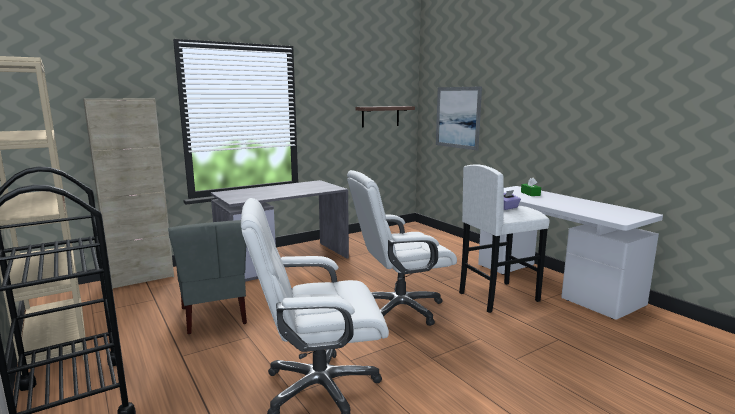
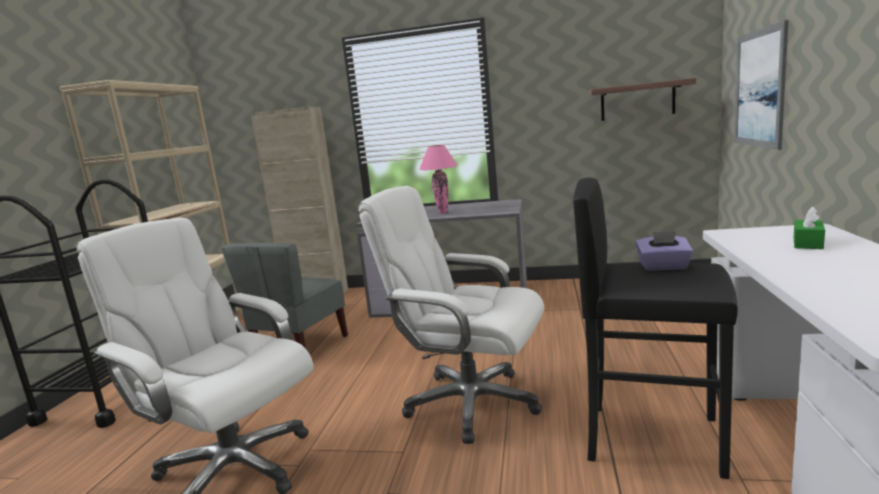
camera: 45 degrees right, 0 degrees up
white stool [459,164,550,313] -> black stool [573,177,738,479]
none -> pink table lamp [419,145,458,213]

